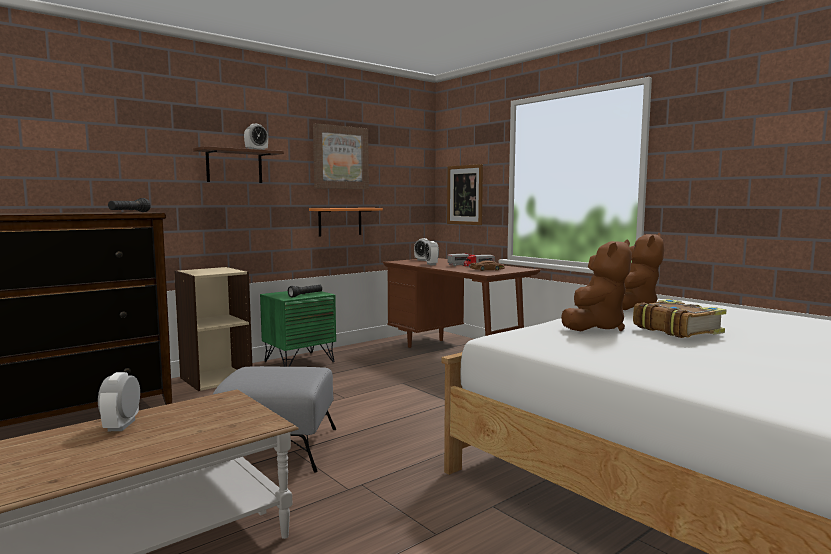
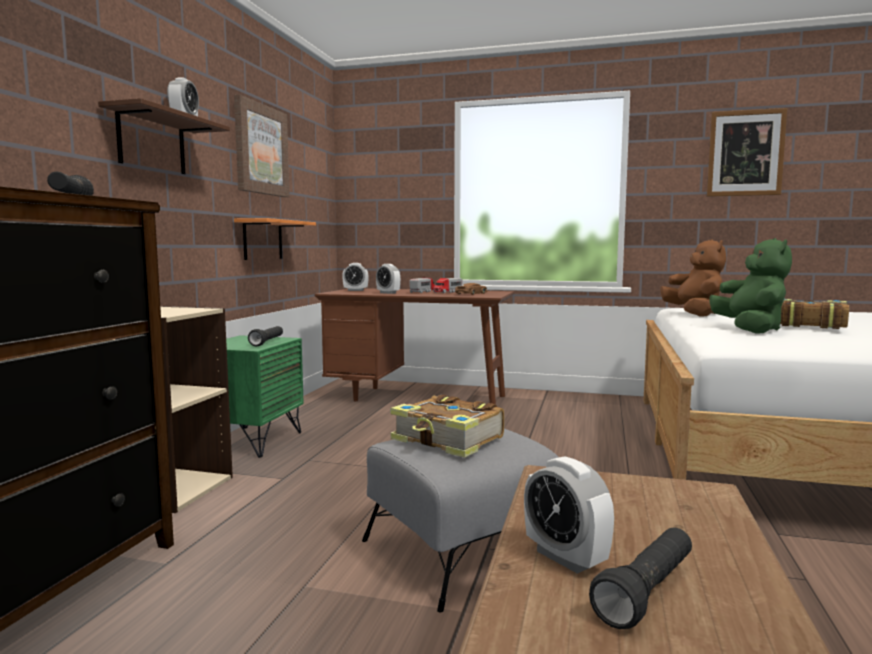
camera: 35 degrees left, 0 degrees up
picture [447,164,483,225] -> picture moved to [707,108,787,197]
brown plush toy [561,239,632,331] -> green plush toy [709,238,792,333]
none -> book [390,394,505,458]
none -> black flashlight [589,527,692,629]

